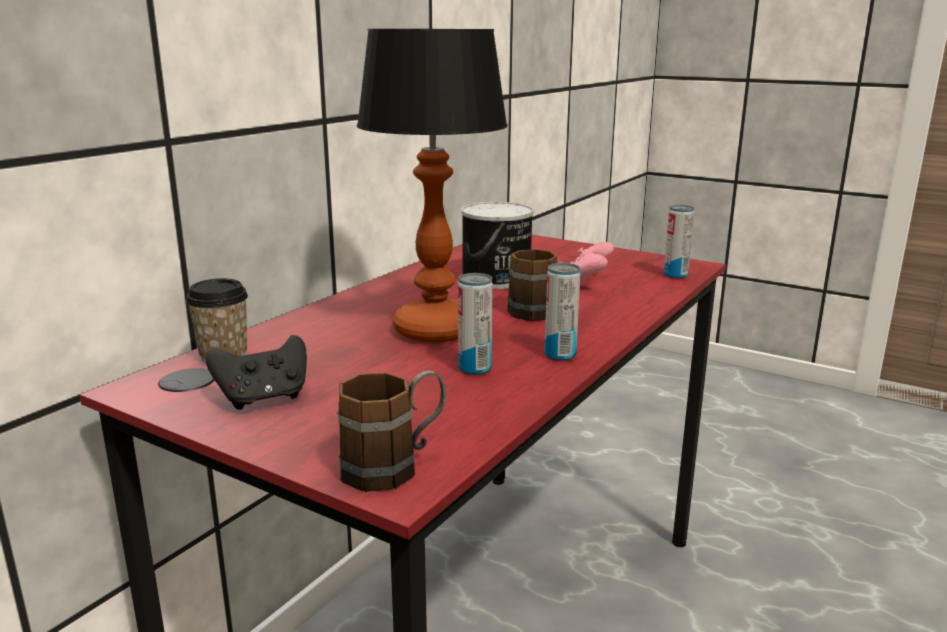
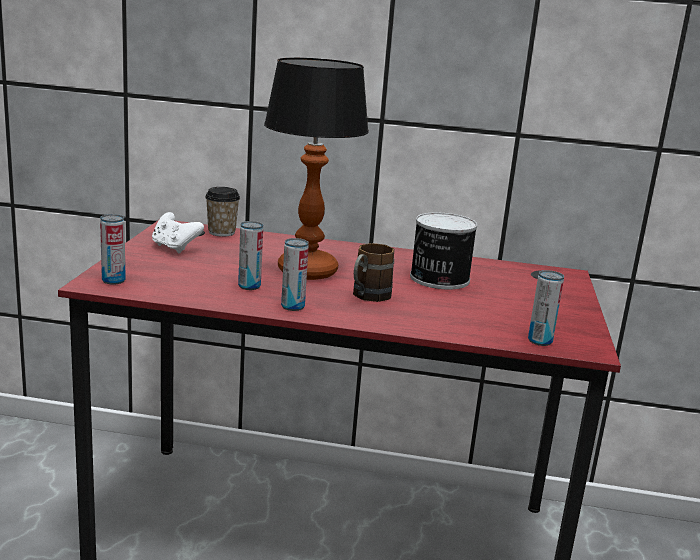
camera: 65 degrees right, 0 degrees up
black game controller [206,335,307,410] -> white game controller [152,212,204,253]
brown mug [337,370,446,492] -> can [100,214,126,285]
pink game controller [570,242,614,286] -> none

